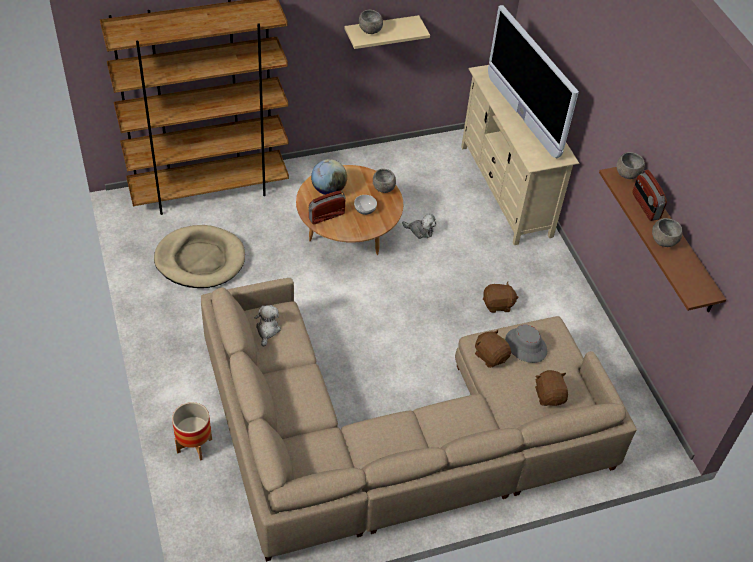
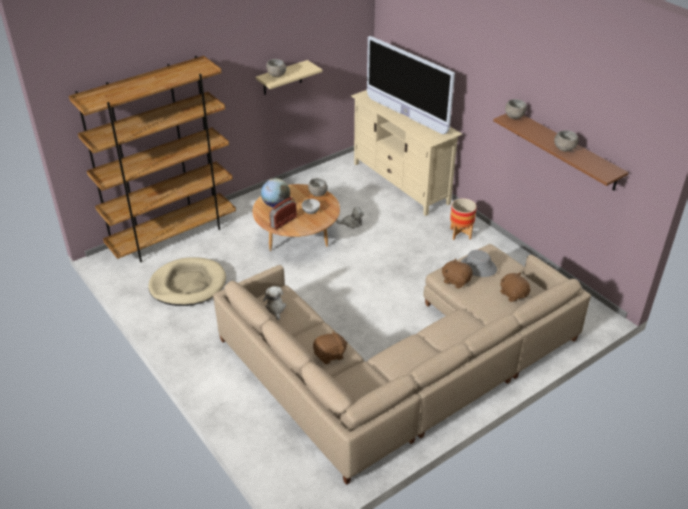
camera: 15 degrees left, 10 degrees down
planter [172,402,212,461] -> planter moved to [450,198,477,240]
brown plush toy [483,282,518,313] -> brown plush toy moved to [313,330,347,364]
radio [632,170,667,221] -> none

